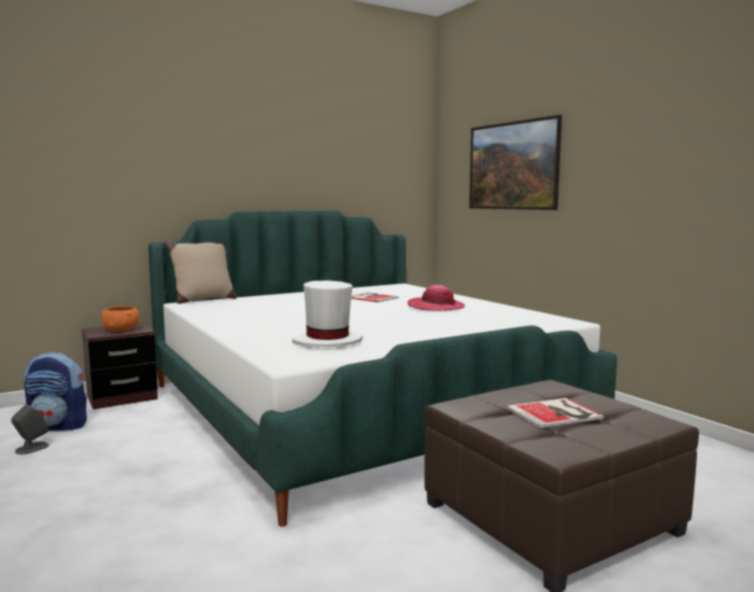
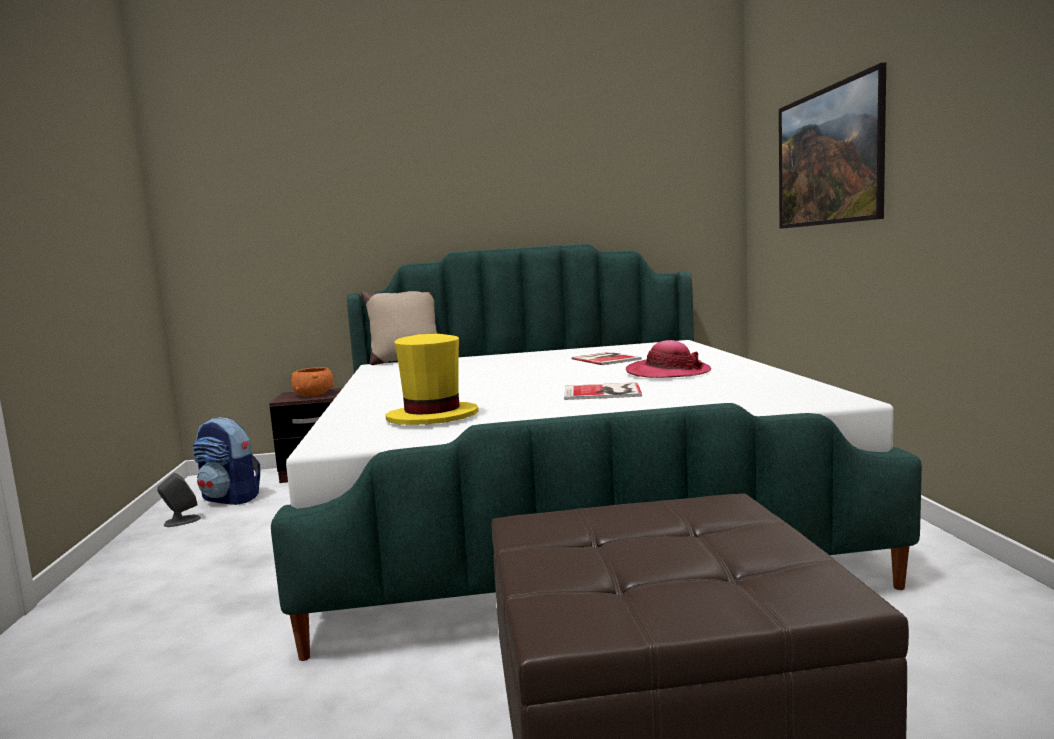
camera: 25 degrees right, 0 degrees up
white hat [292,280,363,348] -> yellow hat [386,334,478,425]
book [506,398,604,428] -> book moved to [564,382,642,400]

